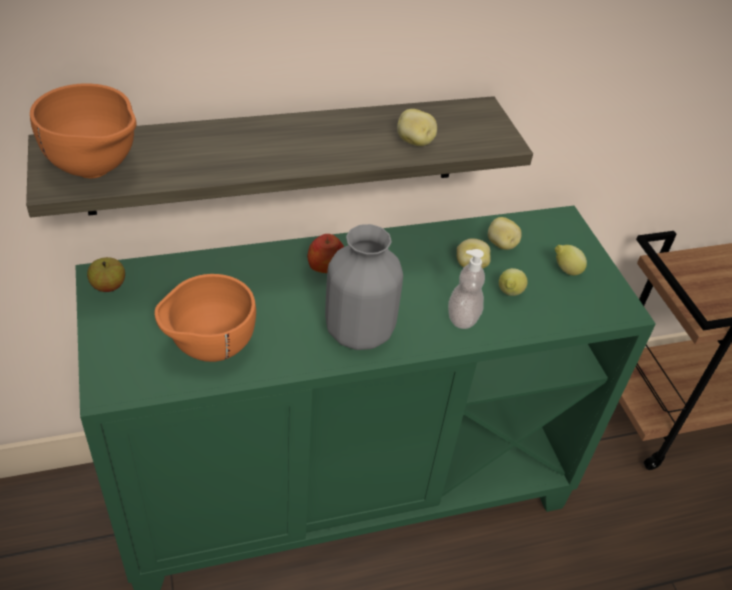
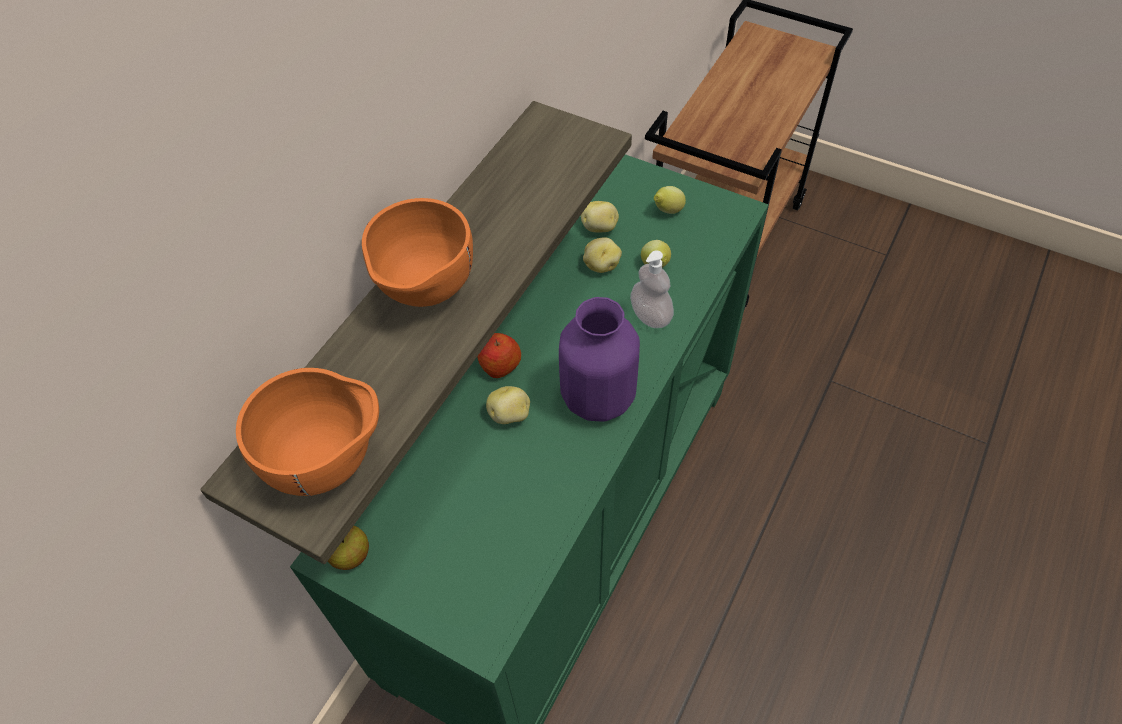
camera: 40 degrees left, 10 degrees up
orange bowl [155,274,256,362] -> orange bowl moved to [362,198,473,307]
grey vase [325,224,403,350] -> purple vase [559,297,640,422]
potato [397,109,437,146] -> potato moved to [486,386,530,424]

